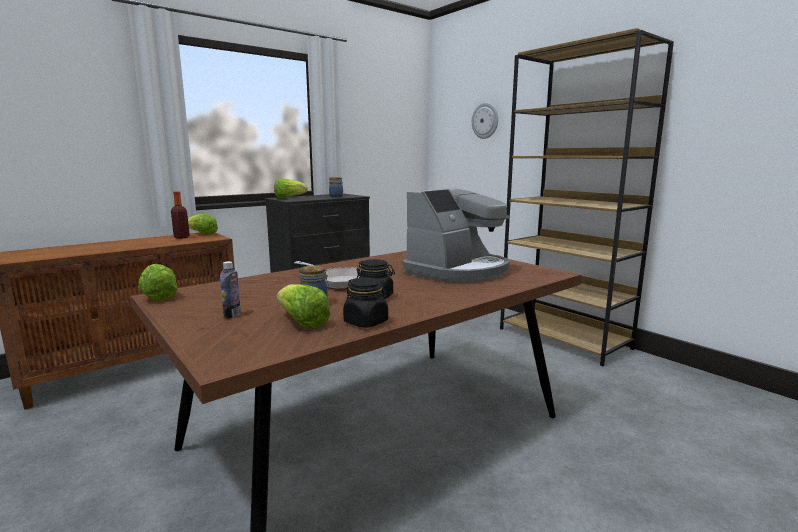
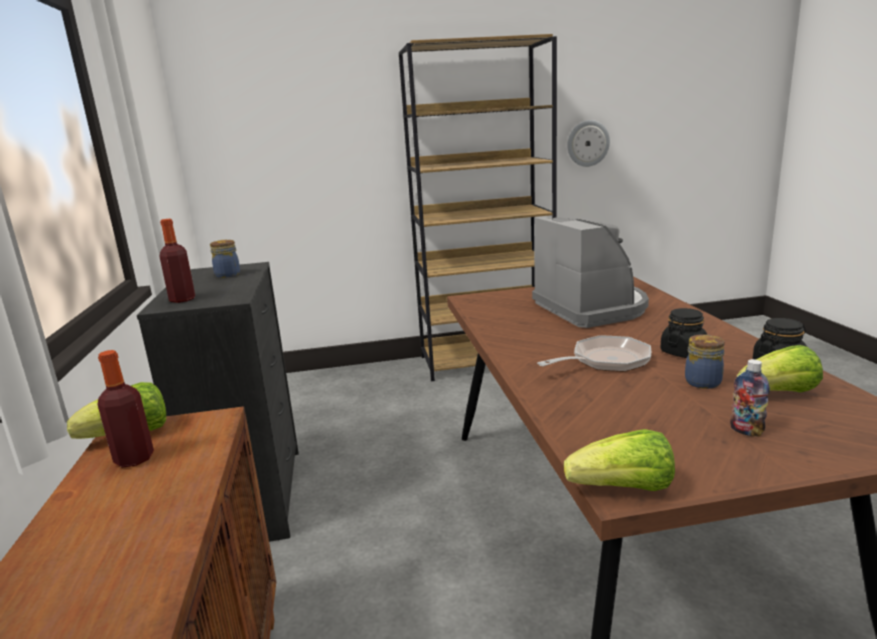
camera: 60 degrees left, 5 degrees up
lettuce [274,179,307,198] -> bottle [159,219,195,303]
wall clock [472,103,498,139] -> wall clock moved to [567,120,610,167]

